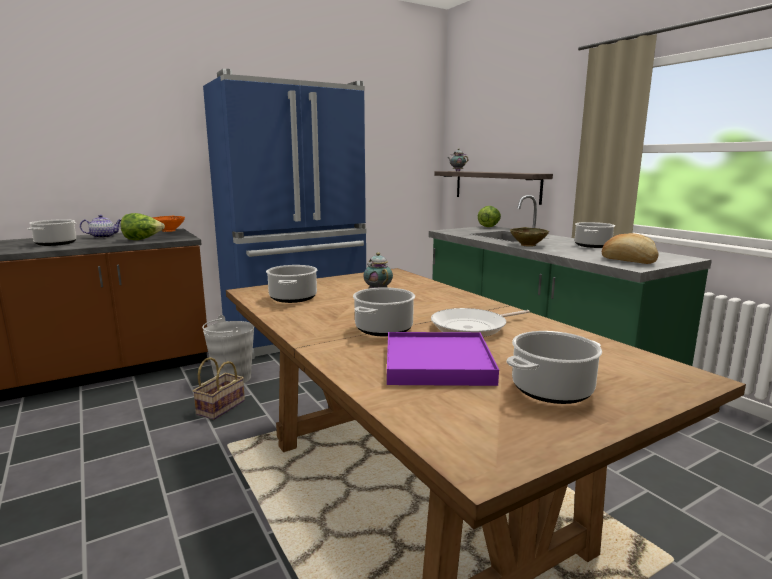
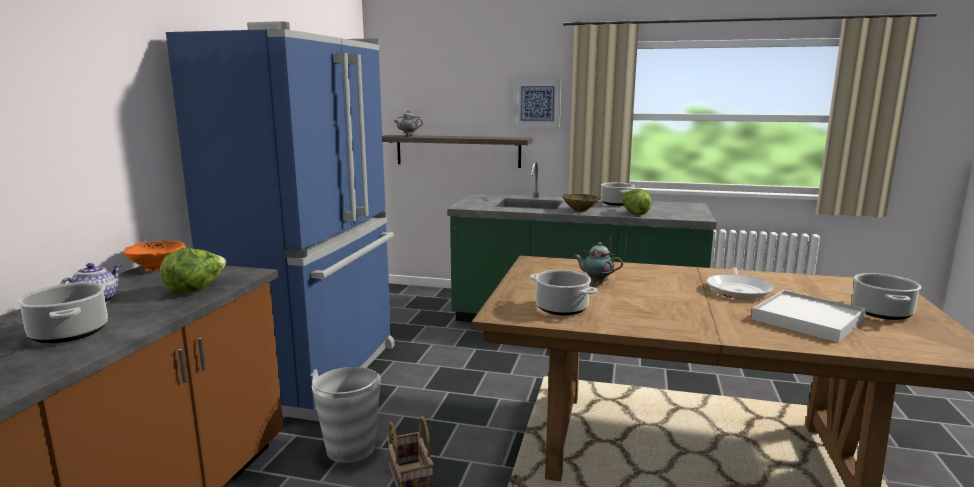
camera: 45 degrees left, 0 degrees up
cooking pot [353,287,415,337] -> none
purple tray [387,332,499,386] -> white tray [752,290,866,343]
lettuce [478,206,501,227] -> lettuce moved to [622,188,652,215]
bread [602,233,658,264] -> none
none -> picture [514,79,561,127]

